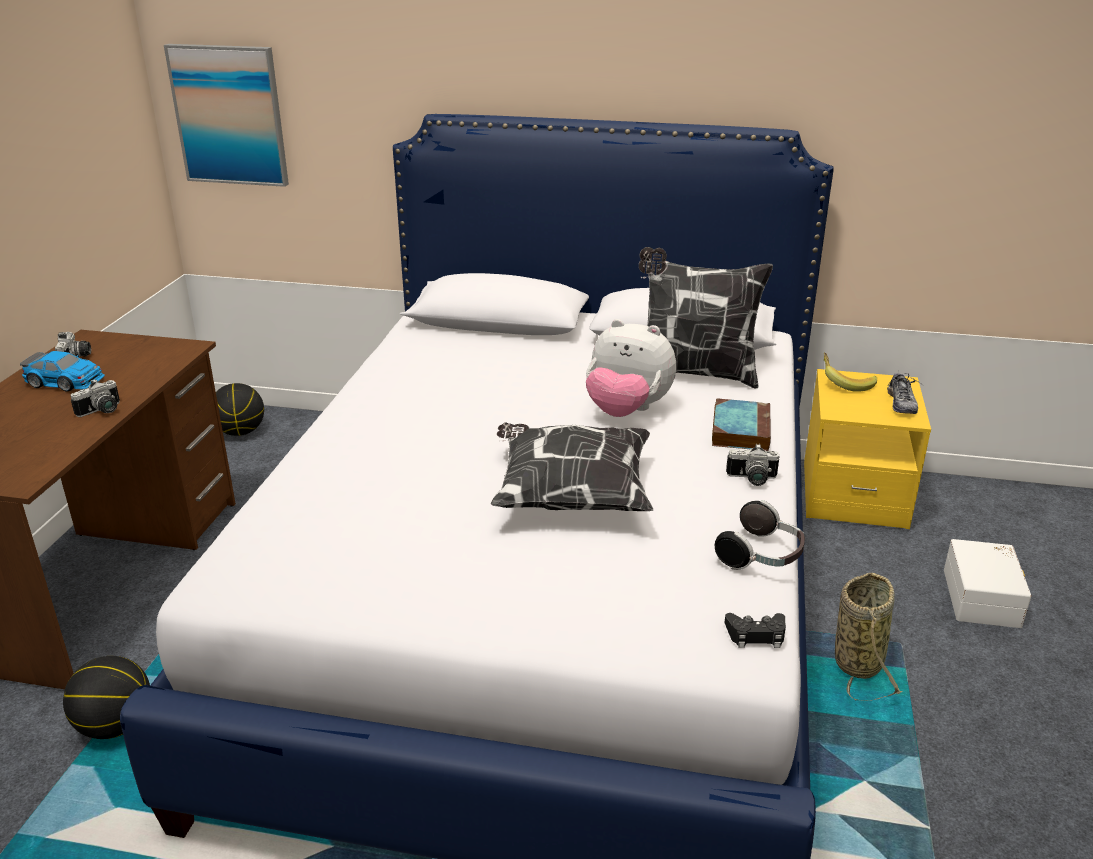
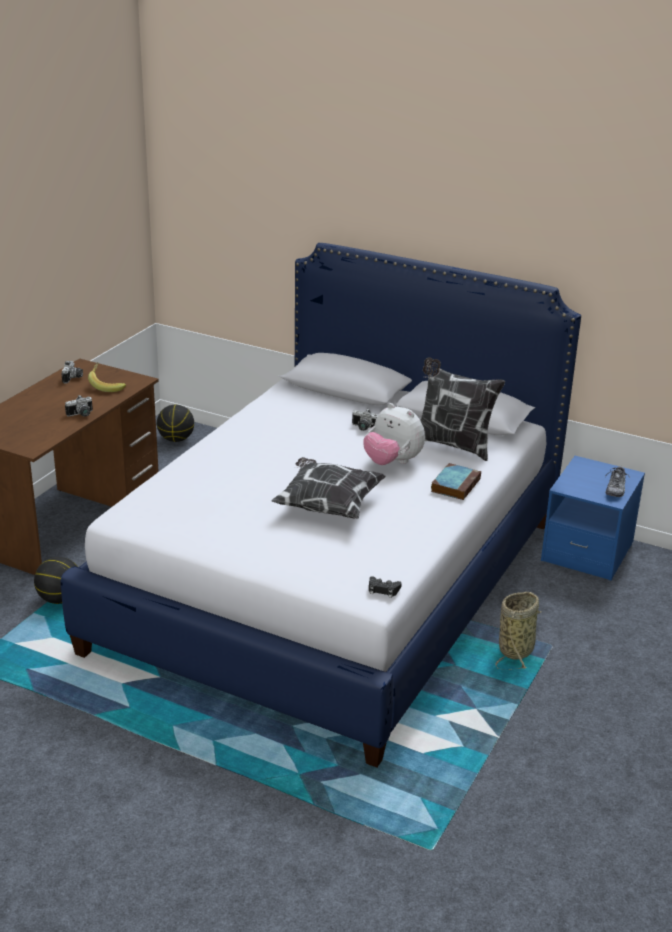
camera: 15 degrees right, 0 degrees up
toy car [20,351,105,392] -> none
picture [164,44,289,187] -> none
headphones [715,500,805,570] -> none
camera [726,444,779,486] -> camera moved to [352,409,378,431]
yellow nightstand [804,369,931,529] -> blue nightstand [541,456,645,580]
banana [824,353,877,392] -> banana moved to [88,362,126,392]
white storage box [944,539,1031,628] -> none

